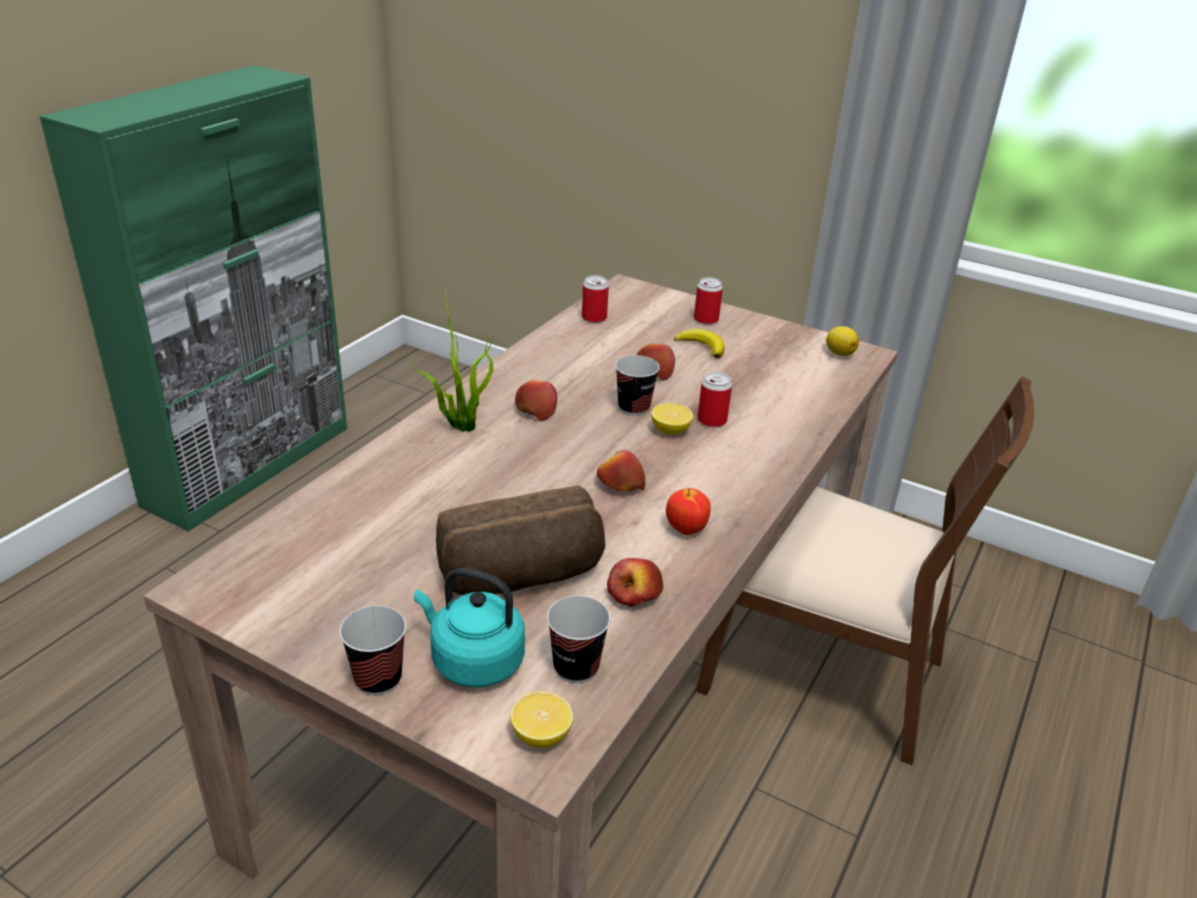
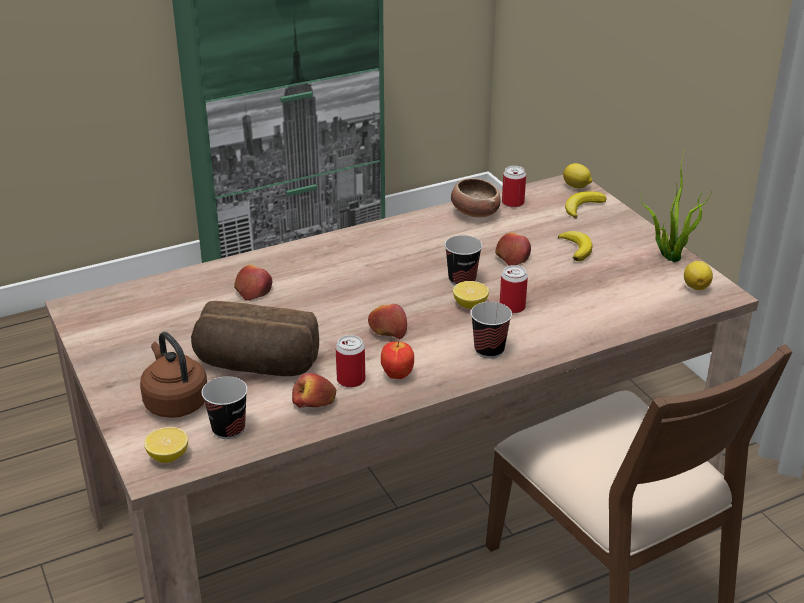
camera: 35 degrees right, 0 degrees up
cup [339,606,406,695] -> cup moved to [471,302,512,359]
potted plant [410,289,493,432] -> potted plant moved to [641,149,711,262]
turquoise kettle [414,568,525,687] -> brown kettle [140,332,207,418]
apple [515,380,557,421] -> apple moved to [234,265,272,301]
can [694,277,723,324] -> can moved to [335,335,365,388]
none -> bowl [451,178,501,218]
none -> lemon [563,163,592,188]
none -> banana [565,191,607,218]

